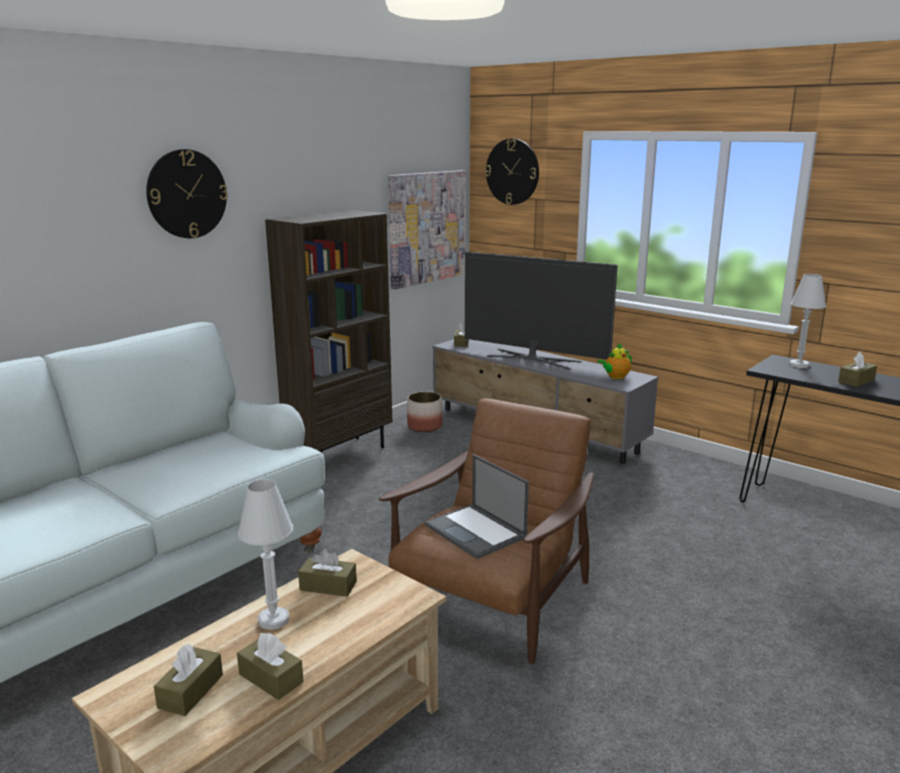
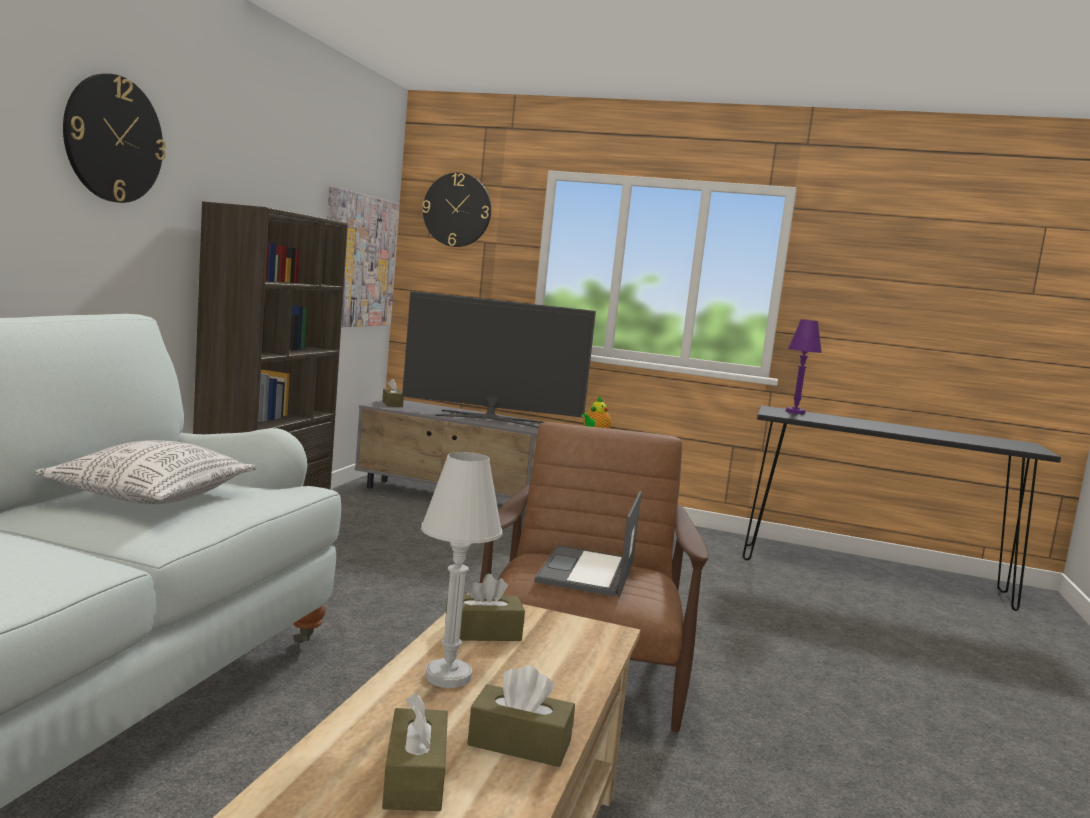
camera: 25 degrees left, 10 degrees down
planter [407,392,442,432] -> none
laptop [425,454,529,559] -> laptop turned 75 degrees clockwise [534,491,642,597]
white table lamp [789,274,826,368] -> purple table lamp [786,319,822,414]
brown tissue box [838,351,877,387] -> none
none -> pillow [34,440,257,504]

